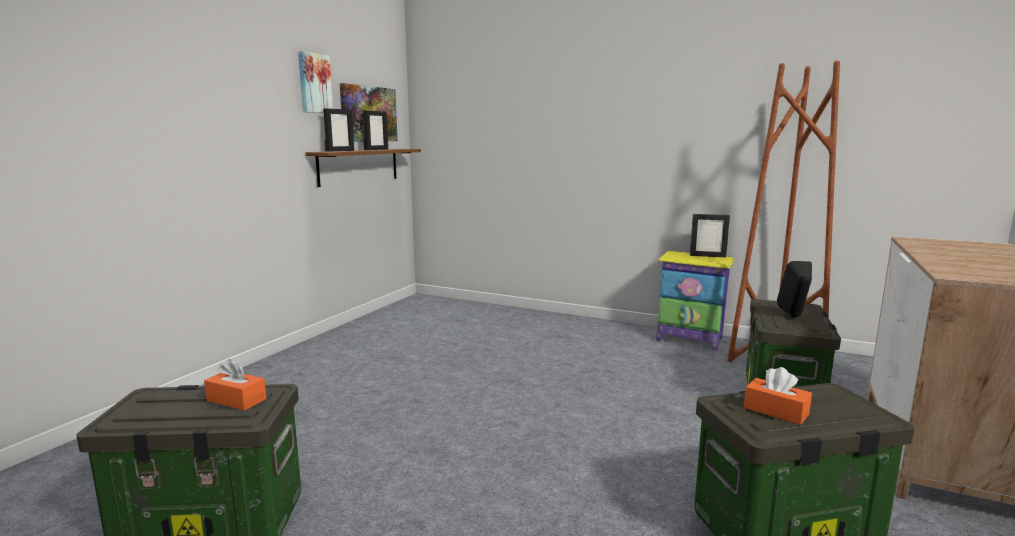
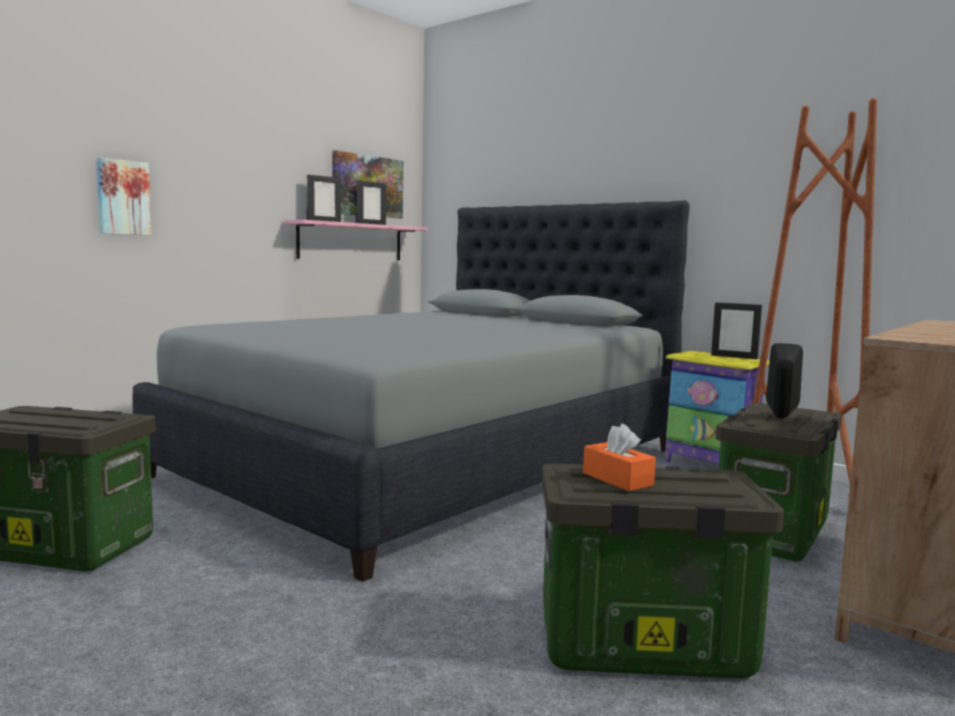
camera: 15 degrees right, 5 degrees down
orange tissue box [204,359,266,411] -> none
picture [298,51,333,113] -> picture moved to [96,157,151,236]
brown shelf [306,149,421,187] -> pink shelf [284,220,428,260]
none -> grey bed [132,201,689,582]

